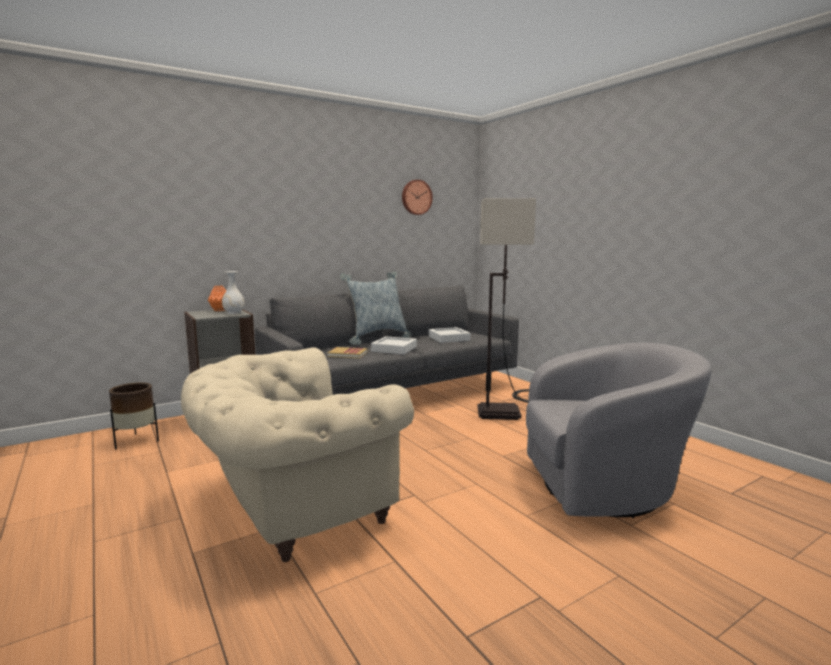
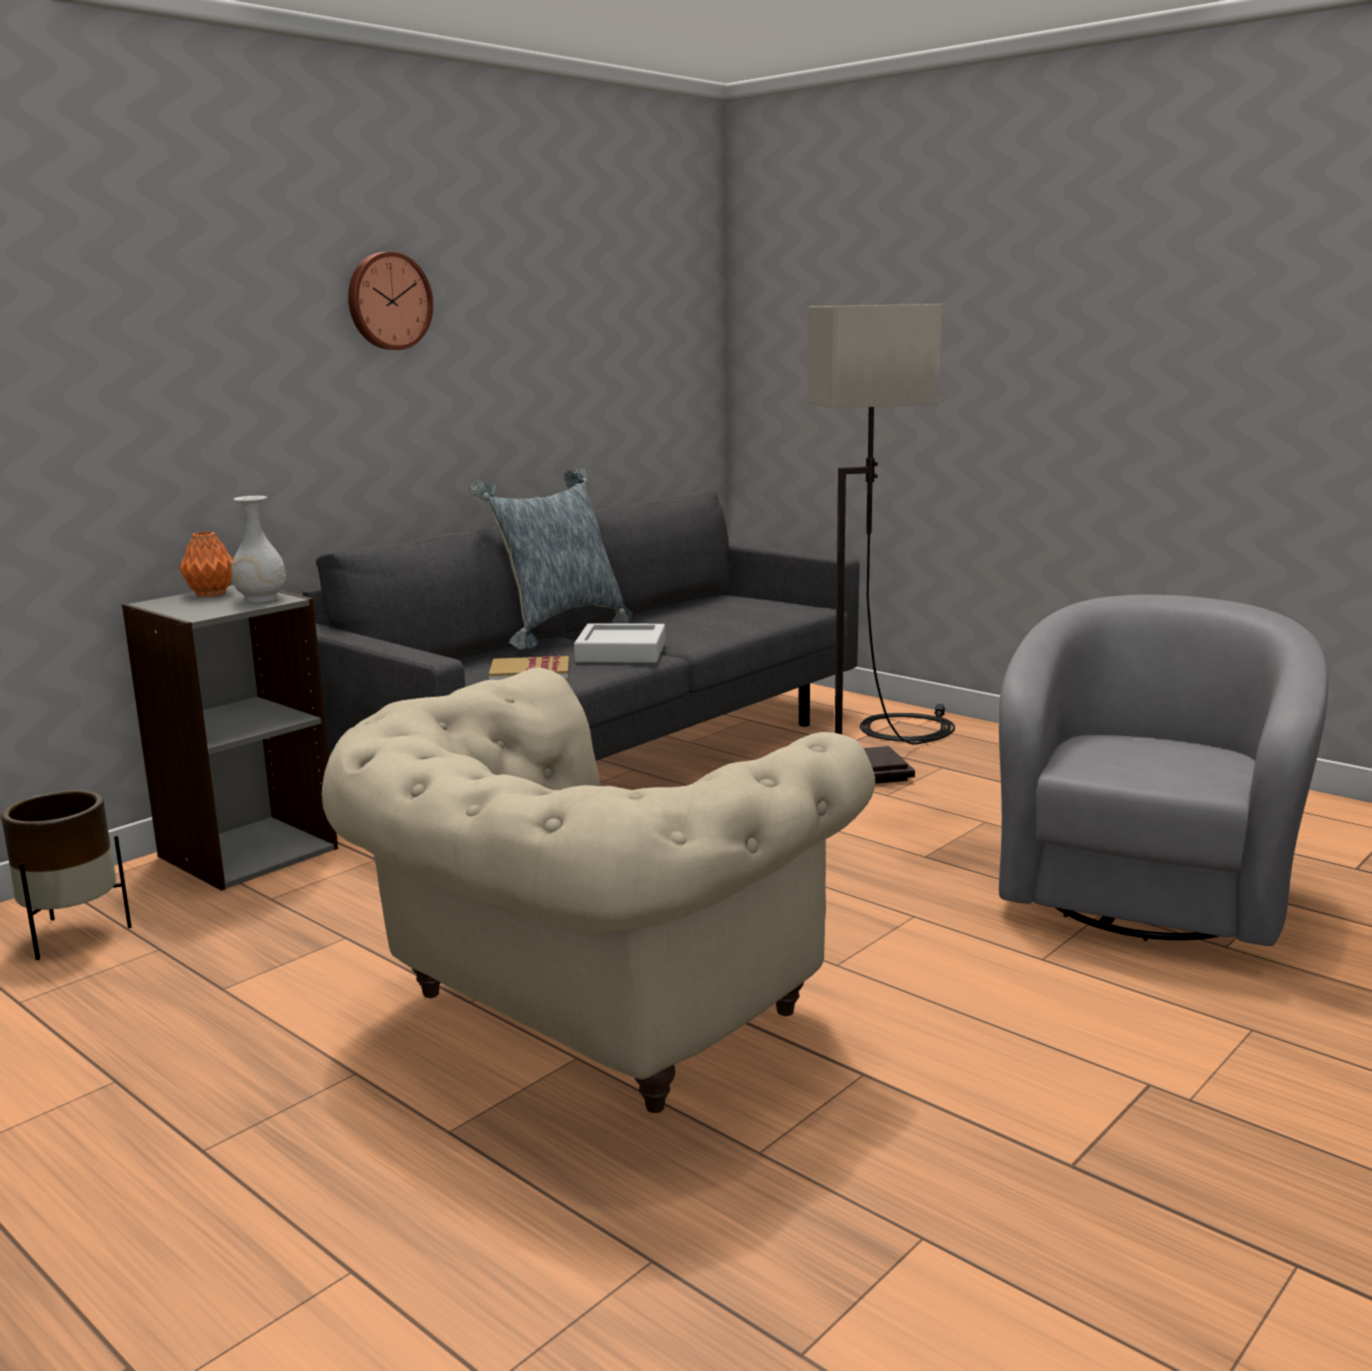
camera: 15 degrees left, 5 degrees up
wall clock [402,180,433,215] -> wall clock moved to [348,252,433,350]
grey tray [429,327,471,343] -> none
grey armchair [526,343,711,518] -> grey armchair turned 45 degrees counterclockwise [999,595,1328,946]

